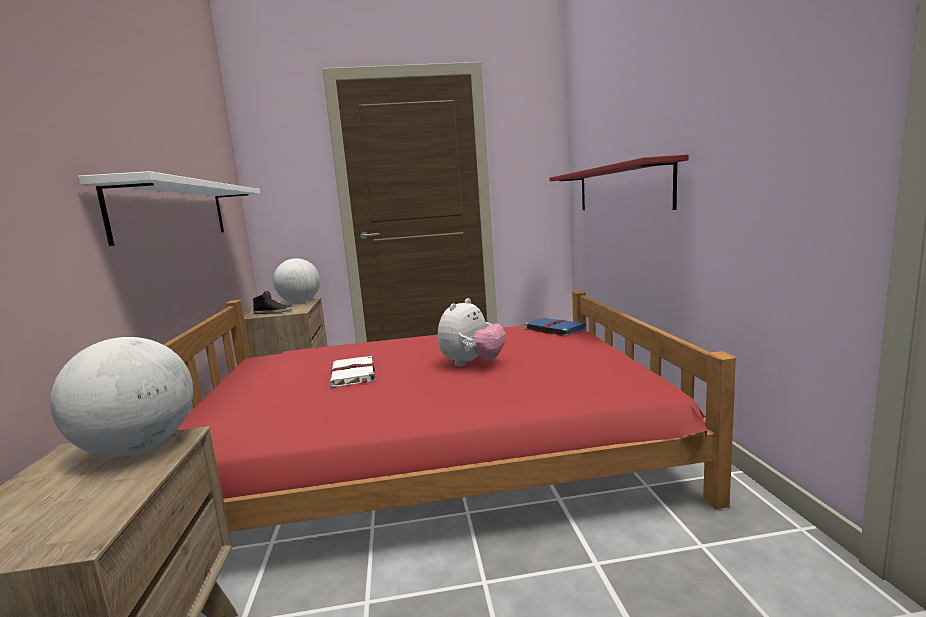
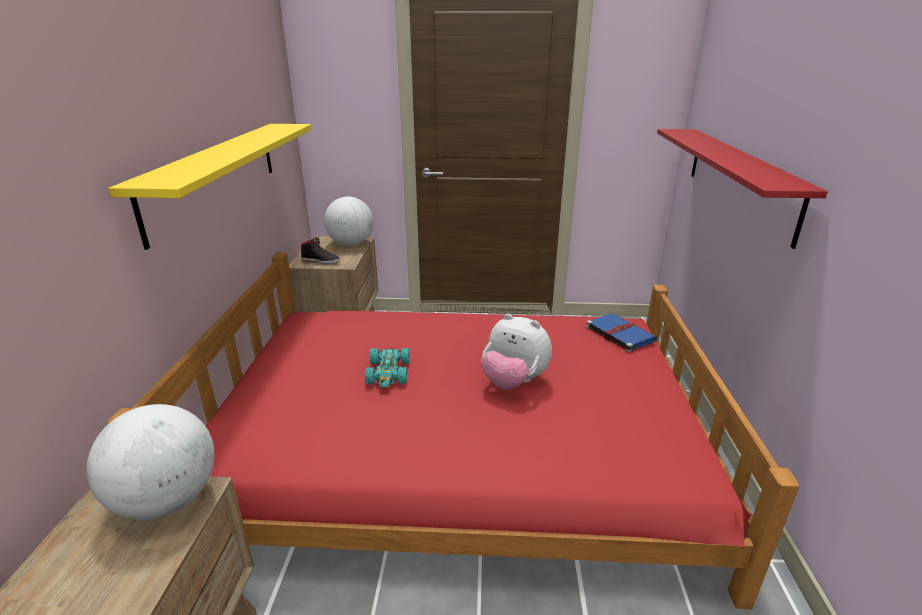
camera: 10 degrees right, 15 degrees up
white shelf [78,171,260,246] -> yellow shelf [108,124,312,250]
white book [330,355,376,387] -> turquoise toy car [365,348,410,387]
plush toy [438,298,506,366] -> plush toy turned 75 degrees clockwise [481,314,552,390]

